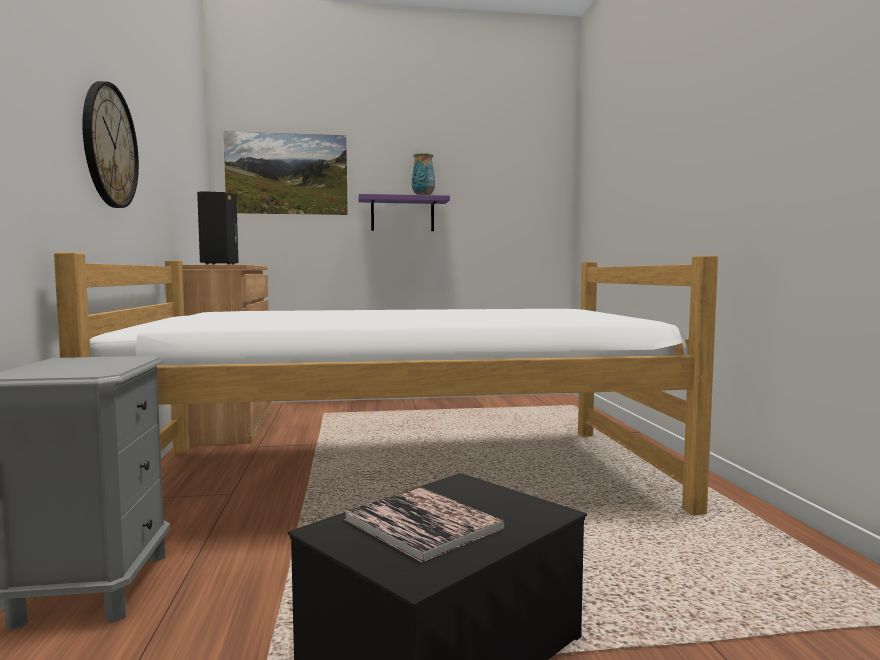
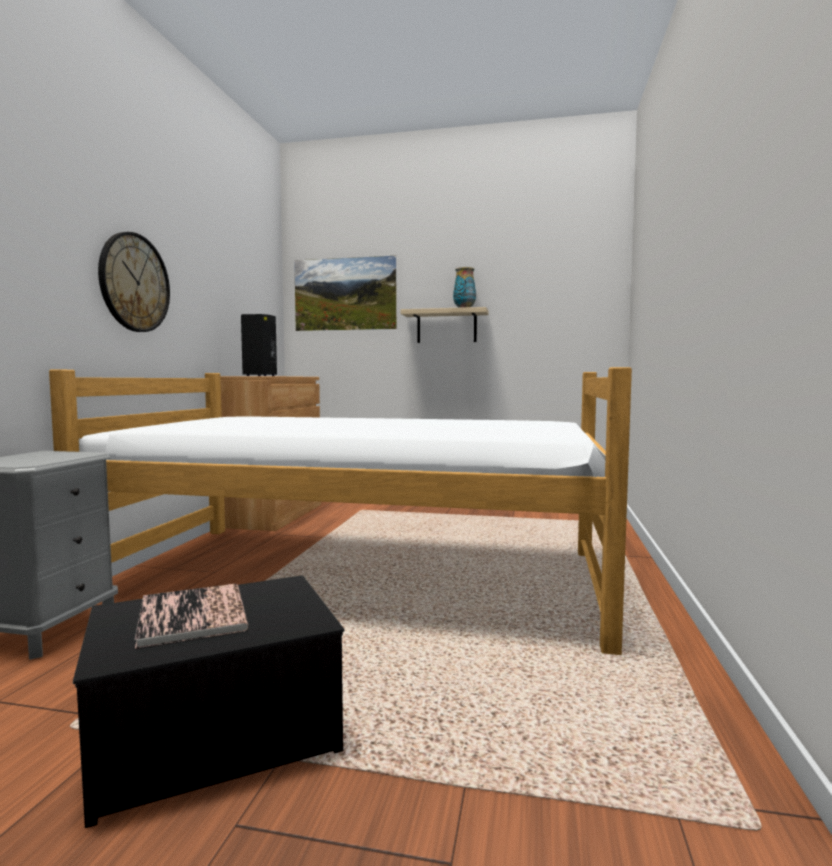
camera: 20 degrees right, 0 degrees up
purple shelf [359,194,450,231] -> beige shelf [400,307,489,343]

